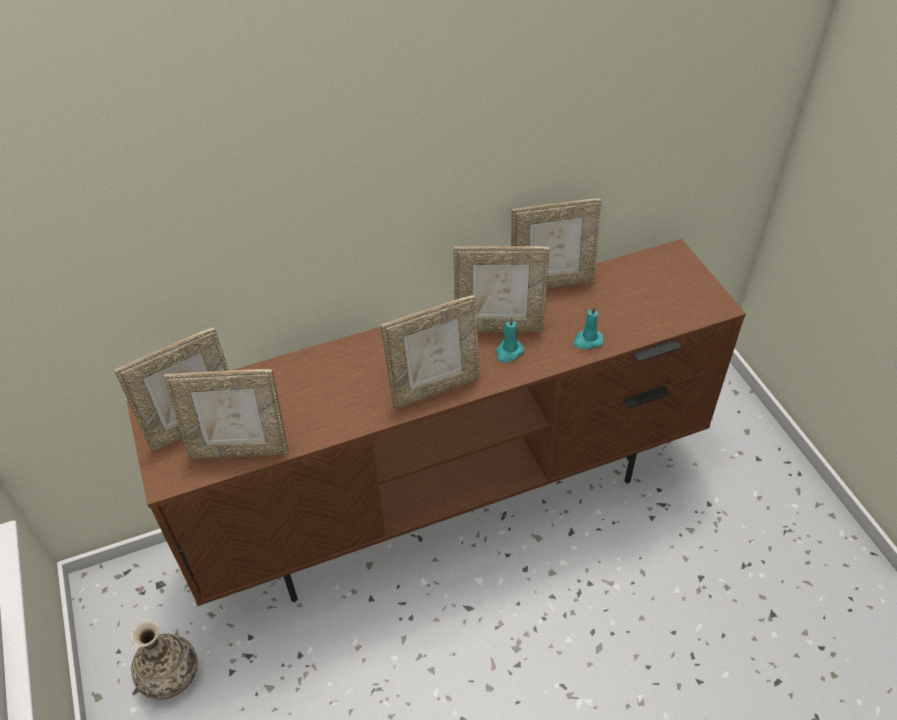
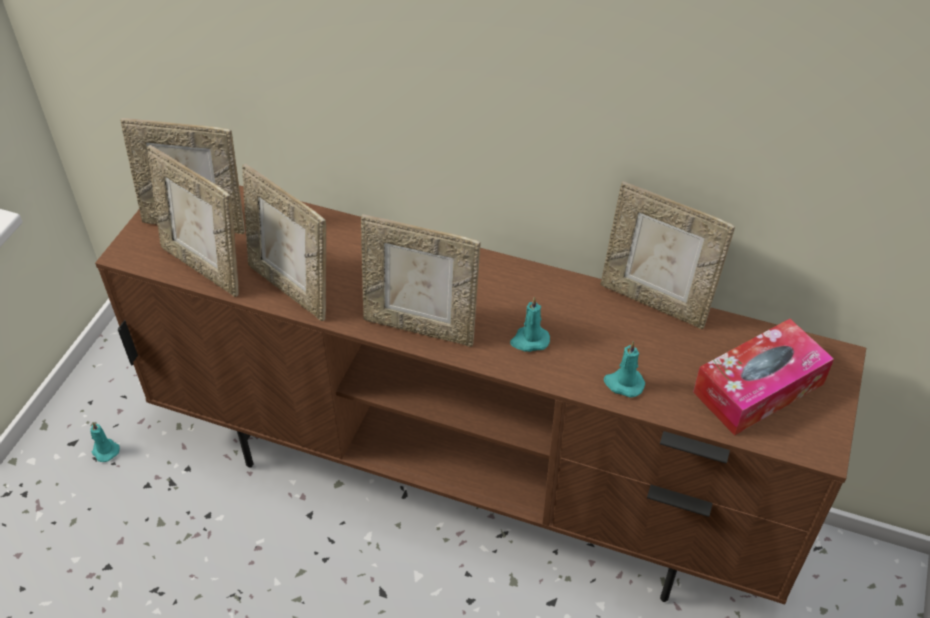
camera: 40 degrees right, 0 degrees up
vase [130,620,198,700] -> turquoise candle [90,422,120,462]
picture frame [454,246,550,332] -> picture frame moved to [242,164,326,321]
none -> tissue box [693,319,834,436]

